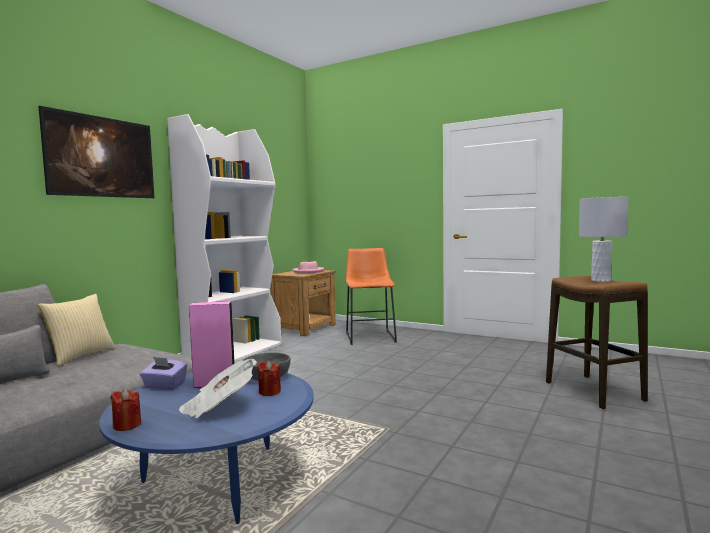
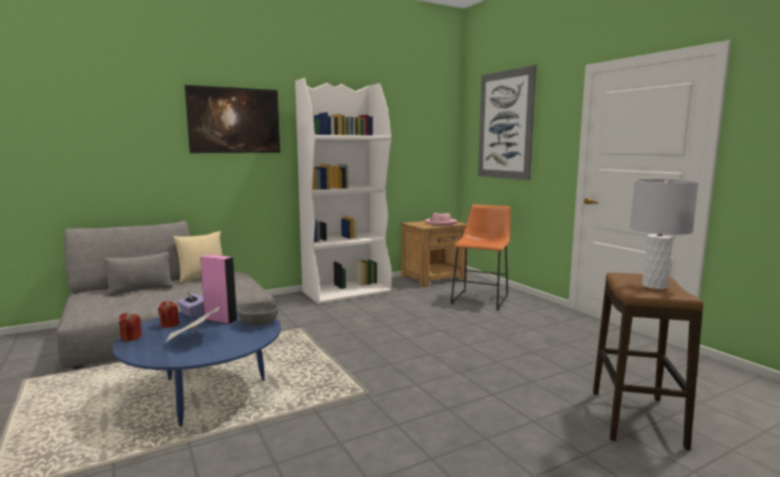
camera: 30 degrees right, 5 degrees up
red candle [258,361,281,396] -> red candle moved to [158,301,179,328]
none -> picture [478,65,536,180]

